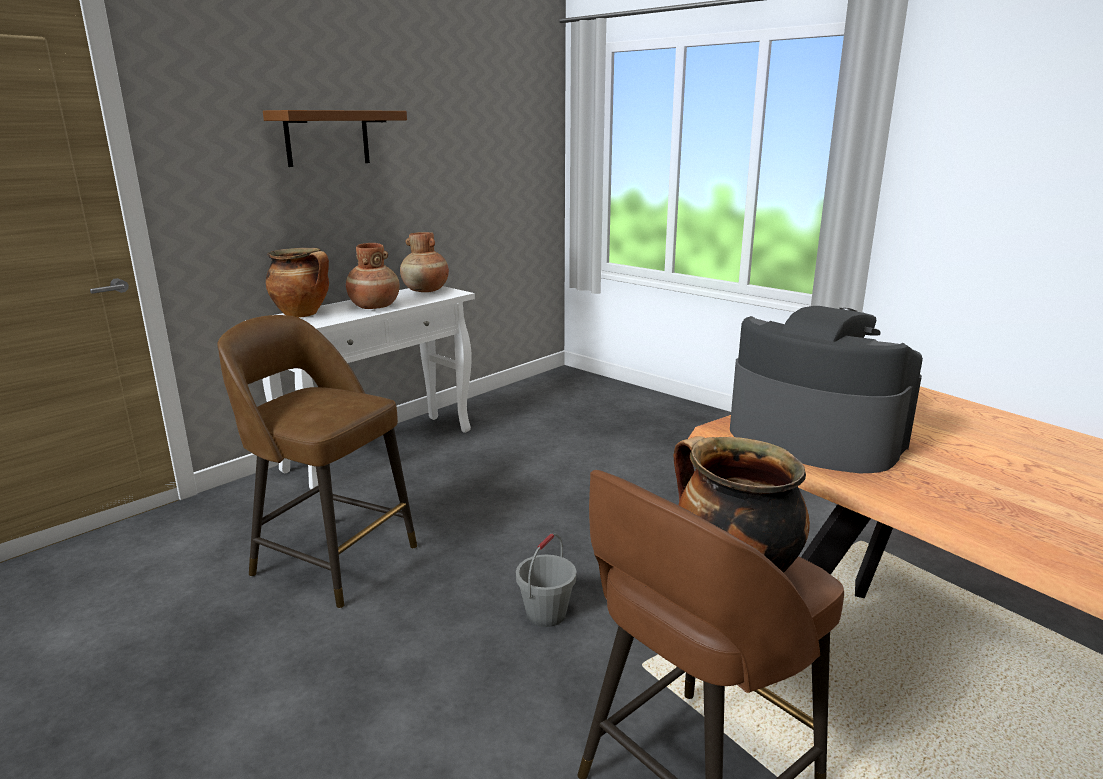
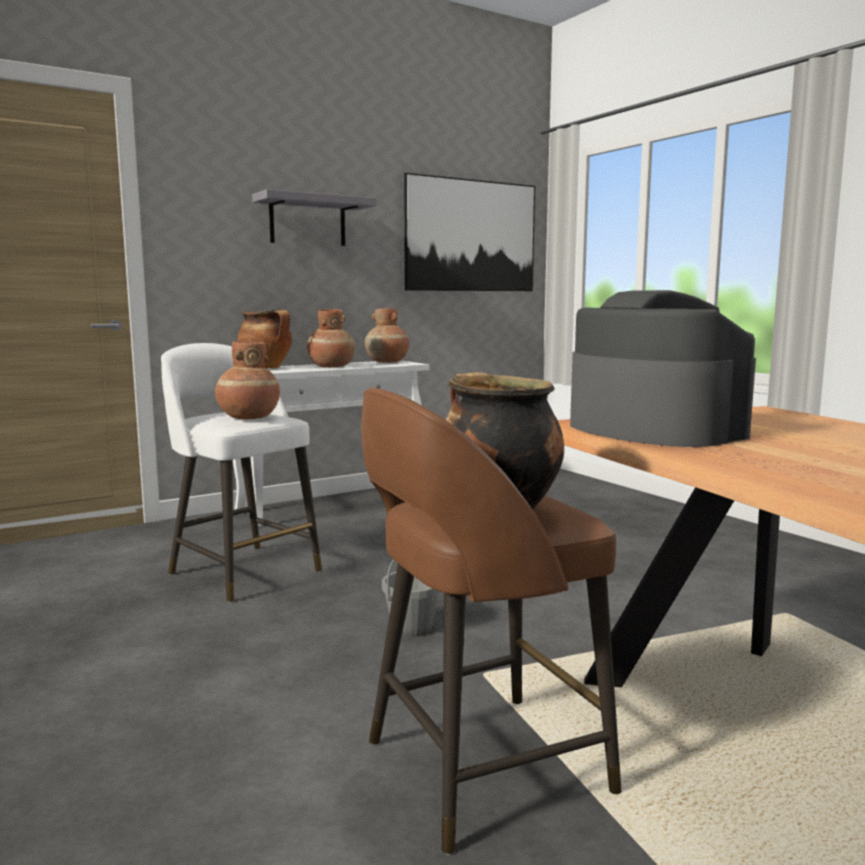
camera: 15 degrees right, 10 degrees down
brown stool [217,315,417,608] -> white stool [161,343,322,602]
brown shelf [263,110,407,167] -> grey shelf [252,189,377,246]
none -> brown vase [215,342,280,419]
none -> picture [404,173,535,291]

